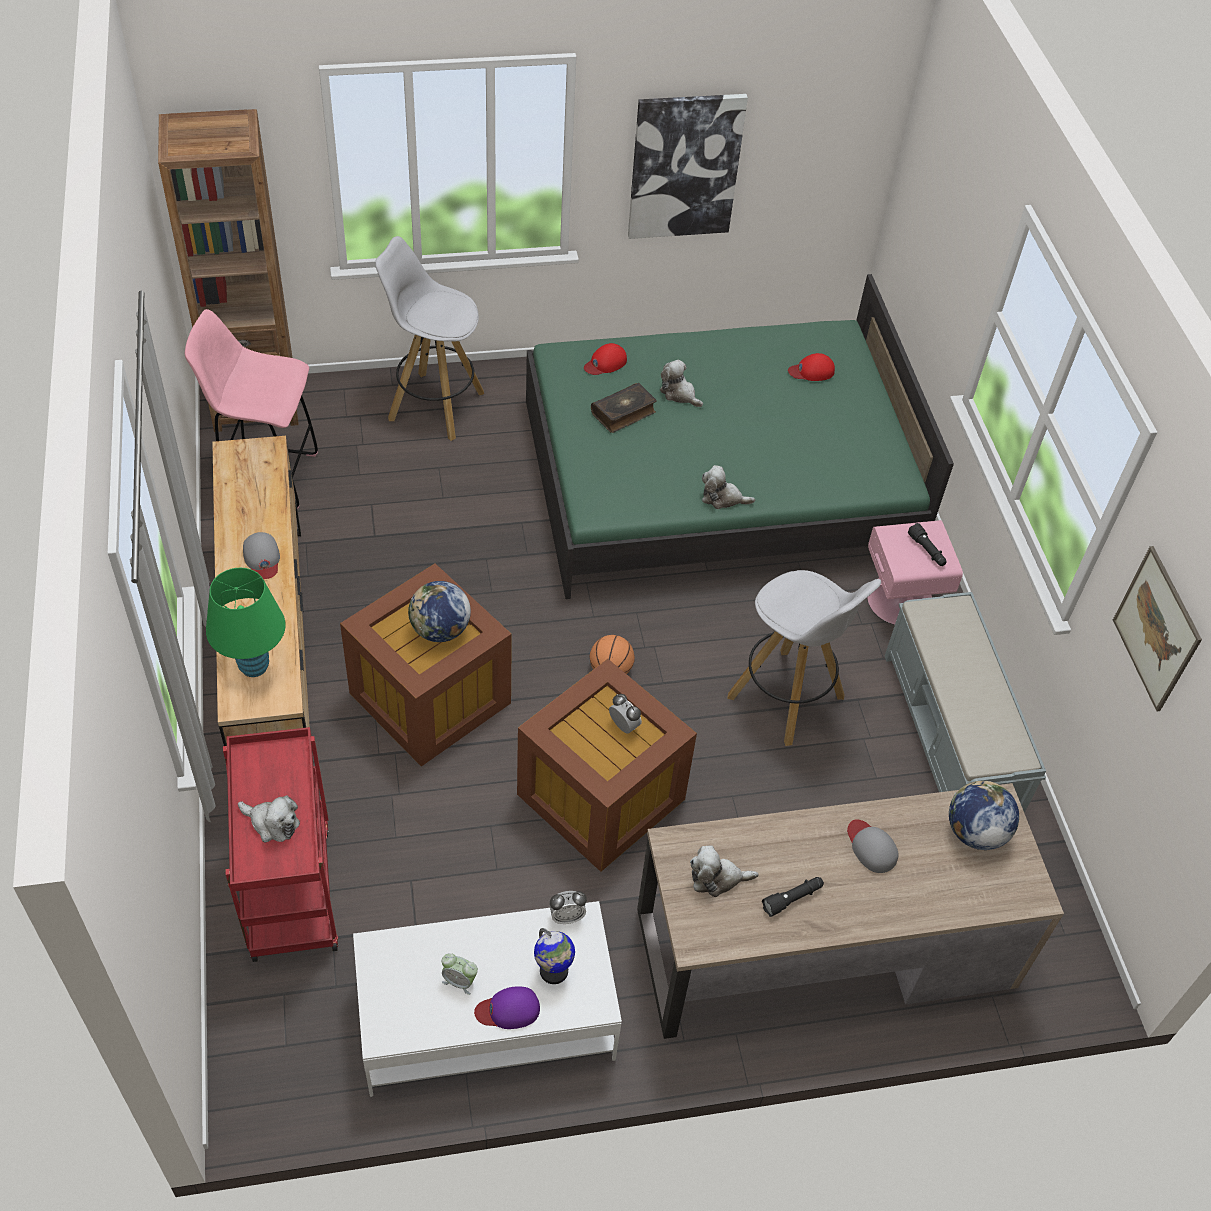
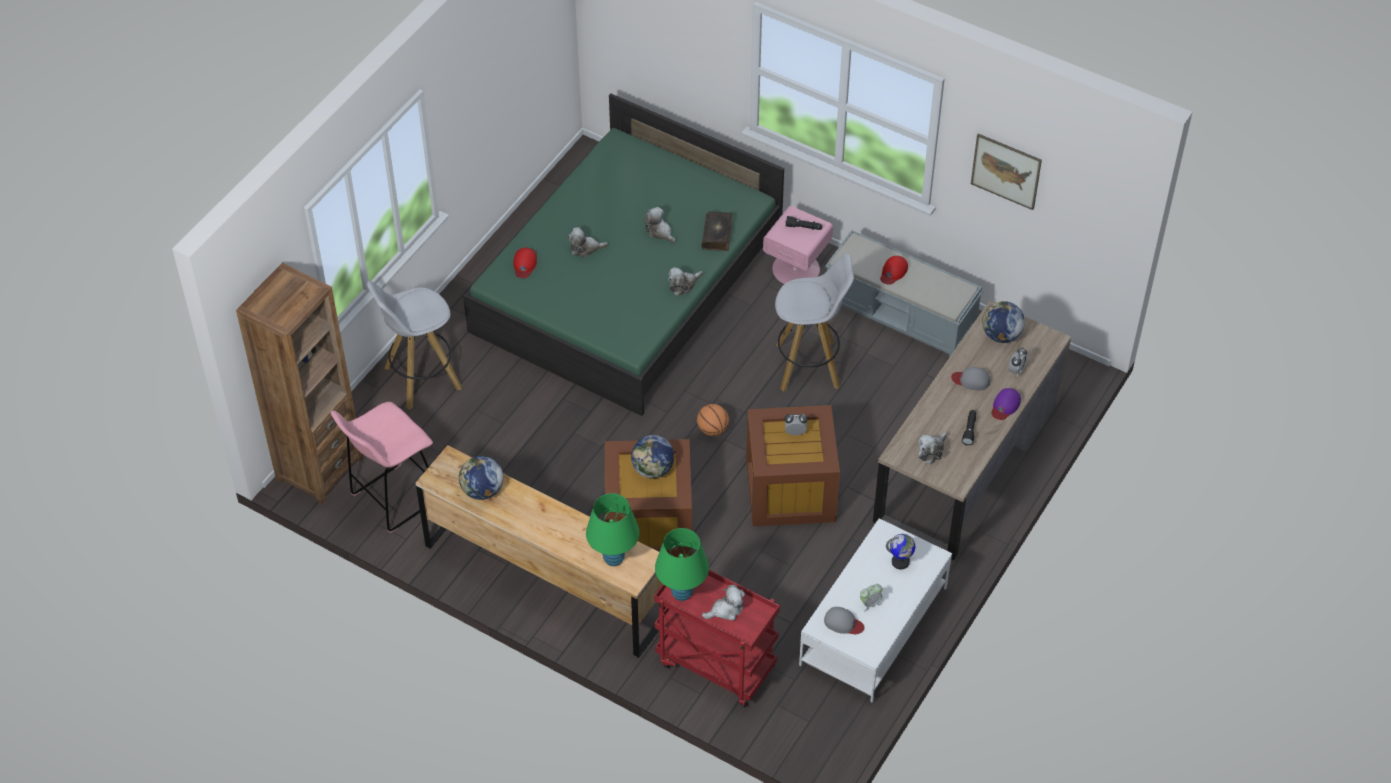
camera: 45 degrees left, 0 degrees up
grey cap [243,532,280,579] -> grey cap moved to [824,607,864,634]
purple cap [474,986,540,1029] -> purple cap moved to [991,388,1021,420]
alarm clock [549,891,587,924] -> alarm clock moved to [1009,348,1027,376]
book [591,383,657,433] -> book moved to [701,211,732,251]
picture [628,94,748,239] -> none
red cap [788,353,835,381] -> red cap moved to [880,256,908,285]
none -> globe [459,456,503,500]
none -> plush toy [644,207,676,243]
none -> green table lamp [655,528,709,601]

